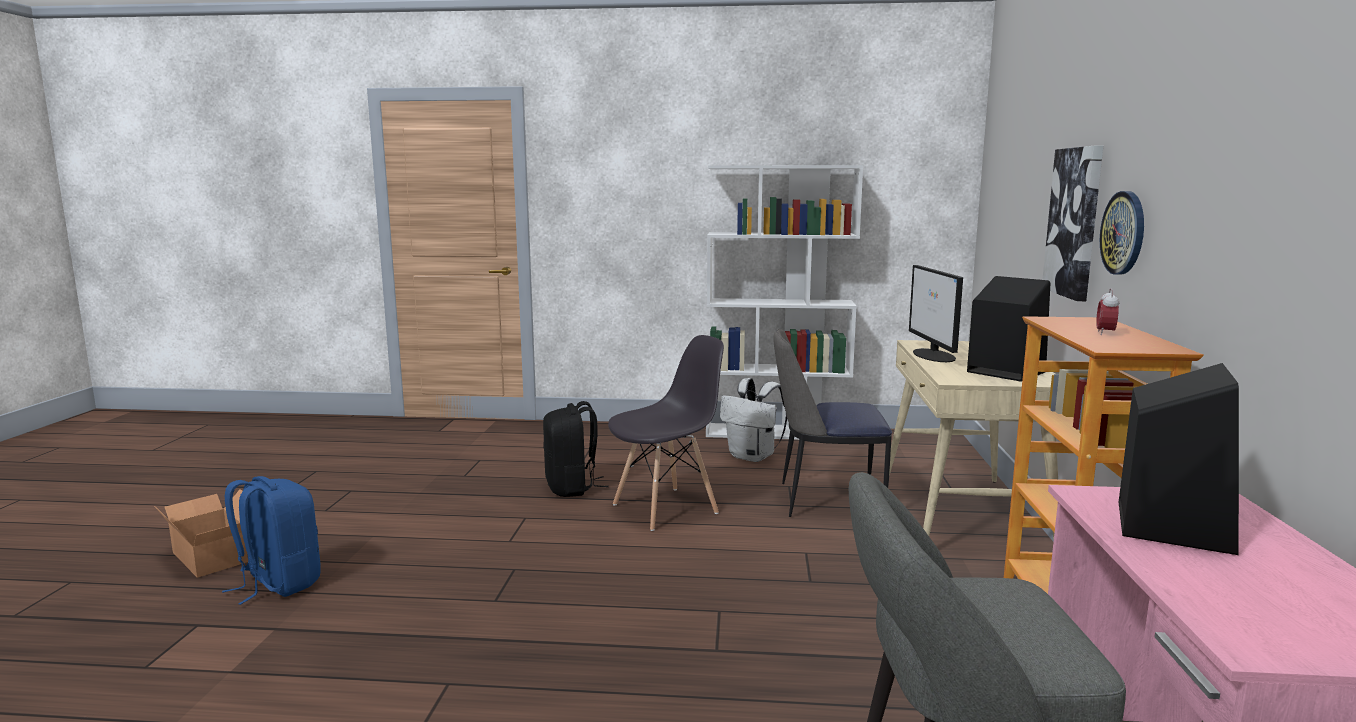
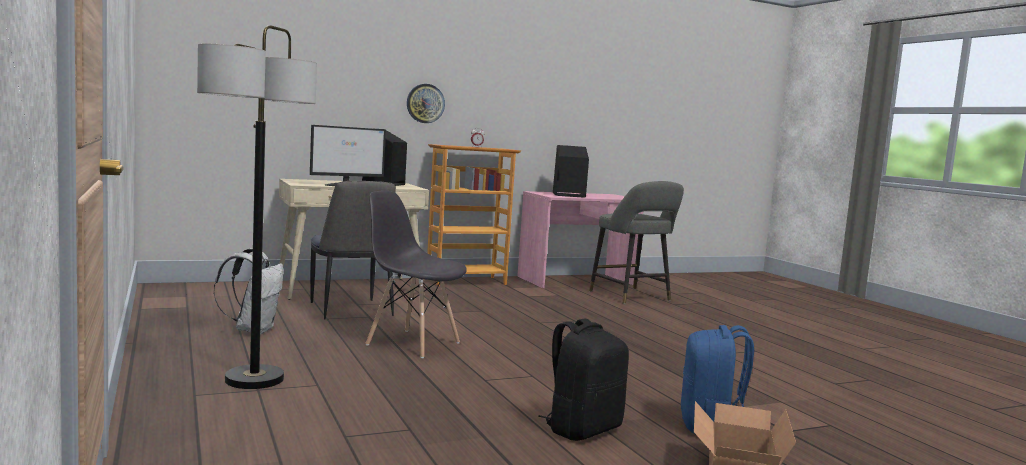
camera: 120 degrees left, 5 degrees down
black backpack [543,401,609,497] -> black backpack moved to [538,318,629,441]
white bookcase [706,165,863,440] -> none
picture [1042,146,1103,301] -> none
none -> floor lamp [197,25,317,389]

